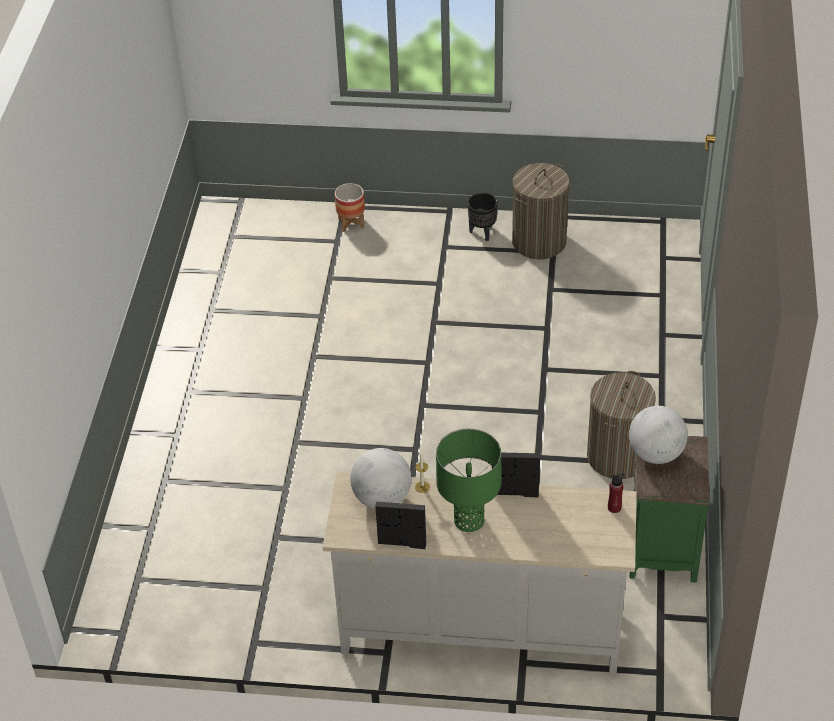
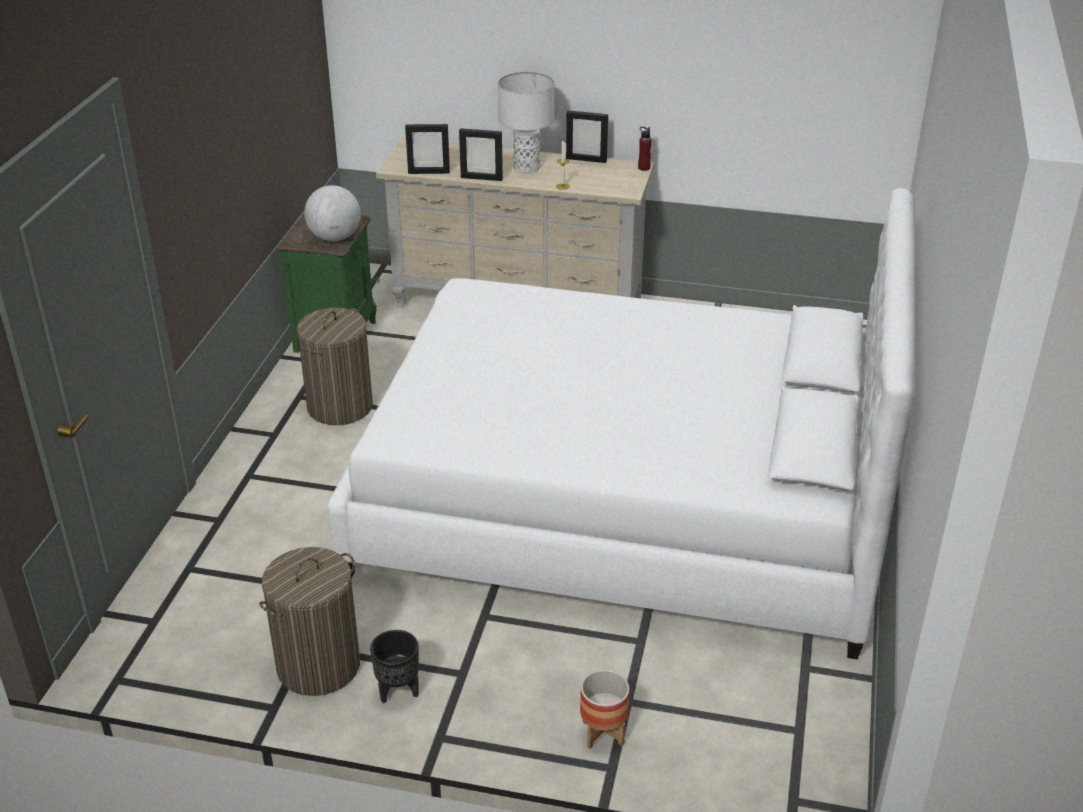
camera: 175 degrees left, 10 degrees down
globe [350,448,412,509] -> none
green table lamp [436,429,501,532] -> white table lamp [498,72,554,173]
red bottle [608,474,625,513] -> red bottle moved to [638,127,652,171]
none -> white bed [328,188,915,660]
none -> picture frame [405,124,450,174]

